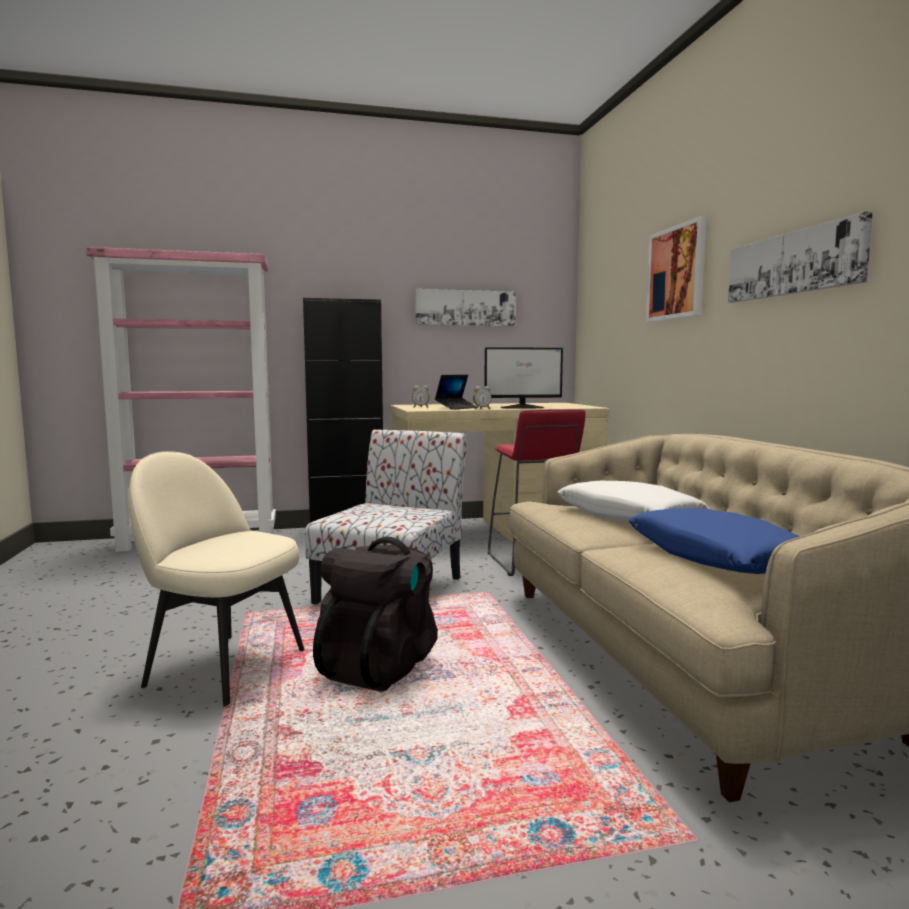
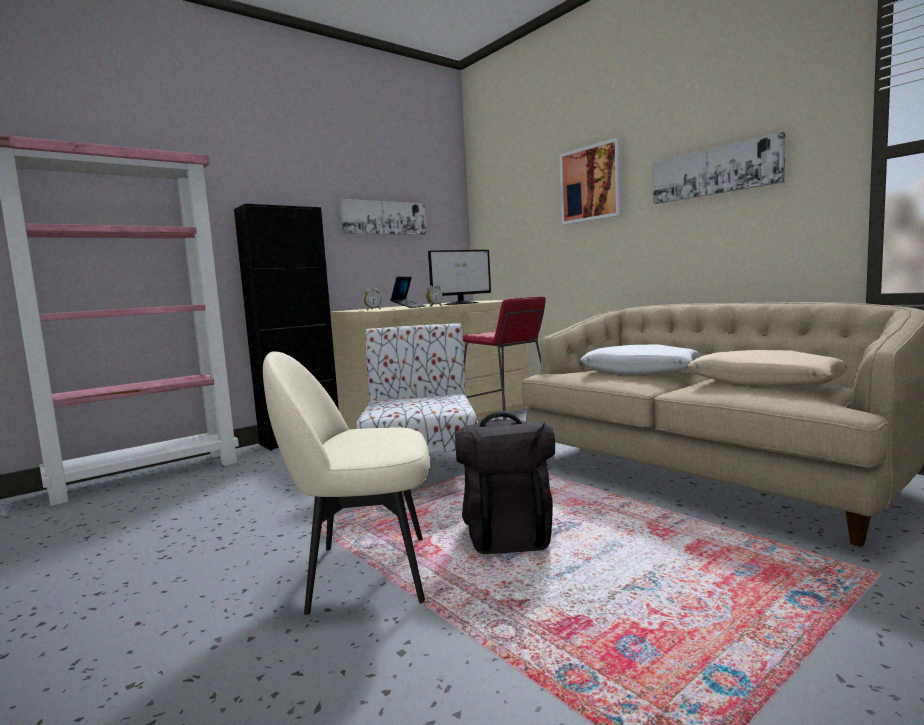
camera: 25 degrees left, 0 degrees up
blue pillow [629,508,800,574] -> beige pillow [687,350,849,386]

